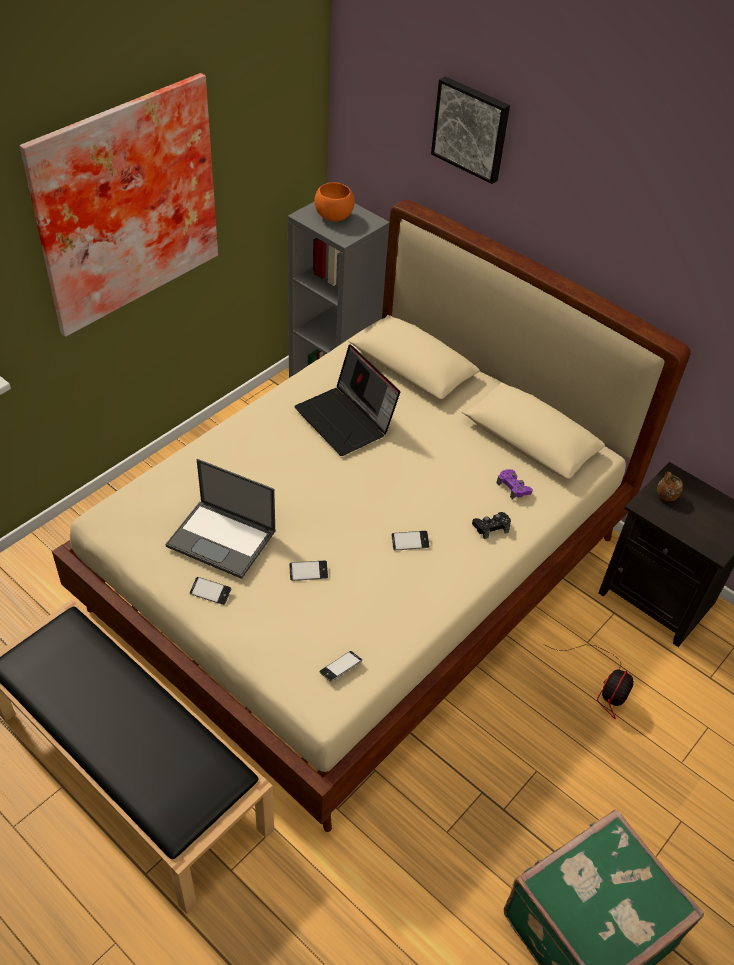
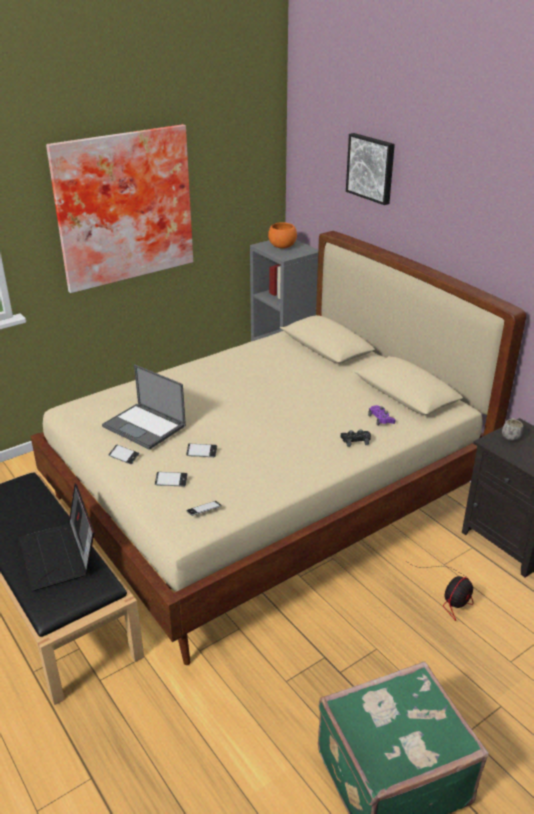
camera: 15 degrees right, 15 degrees down
laptop [294,344,400,456] -> laptop moved to [19,484,94,591]
phone [391,531,429,550] -> phone moved to [155,472,188,487]
brown mug [657,471,683,501] -> white mug [502,418,523,441]

